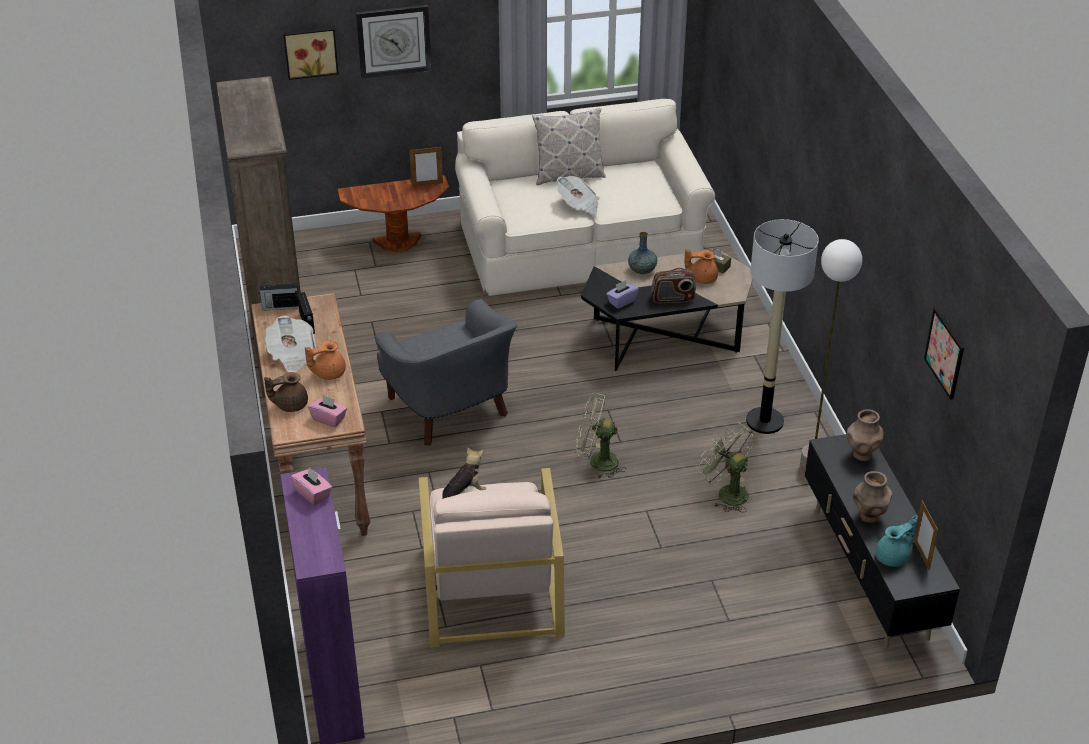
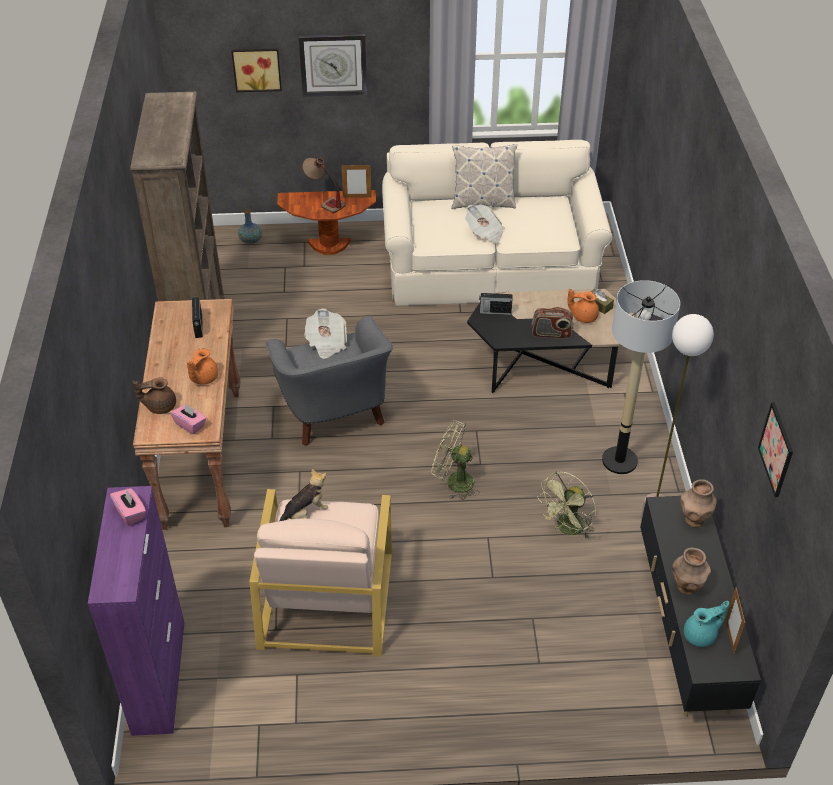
camera: 10 degrees right, 5 degrees up
radio [258,280,299,311] -> radio moved to [479,292,513,315]
newspaper [265,315,317,372] -> newspaper moved to [304,308,347,359]
orange teapot [305,340,346,380] -> orange teapot turned 45 degrees counterclockwise [187,348,218,385]
purple tissue box [606,280,639,309] -> none
vase [628,232,657,274] -> vase moved to [238,209,262,244]
green fan [698,423,755,512] -> green fan turned 105 degrees counterclockwise [538,471,596,540]
none -> table lamp [302,158,346,213]

